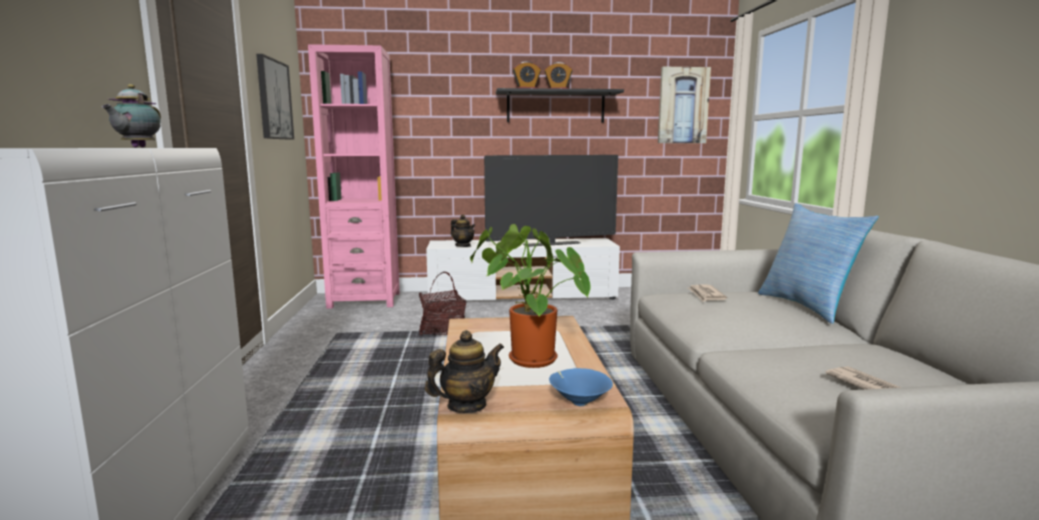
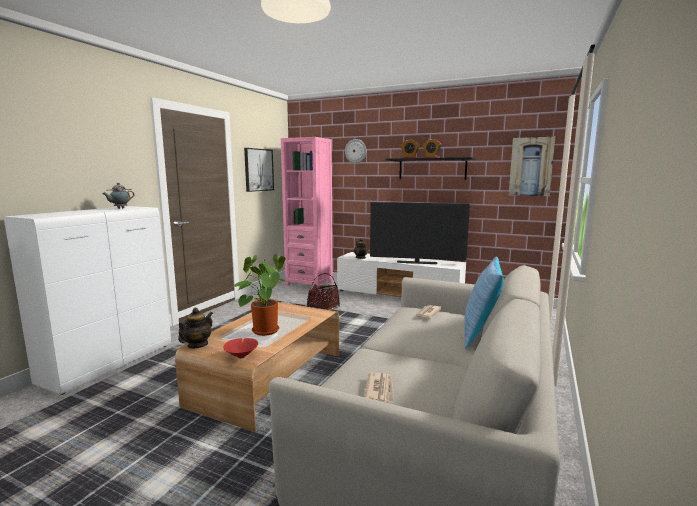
camera: 30 degrees right, 0 degrees up
teapot [425,330,504,413] -> teapot turned 60 degrees counterclockwise [178,308,213,348]
blue bowl [549,368,613,406] -> red bowl [223,338,258,358]
none -> wall clock [345,139,366,163]

